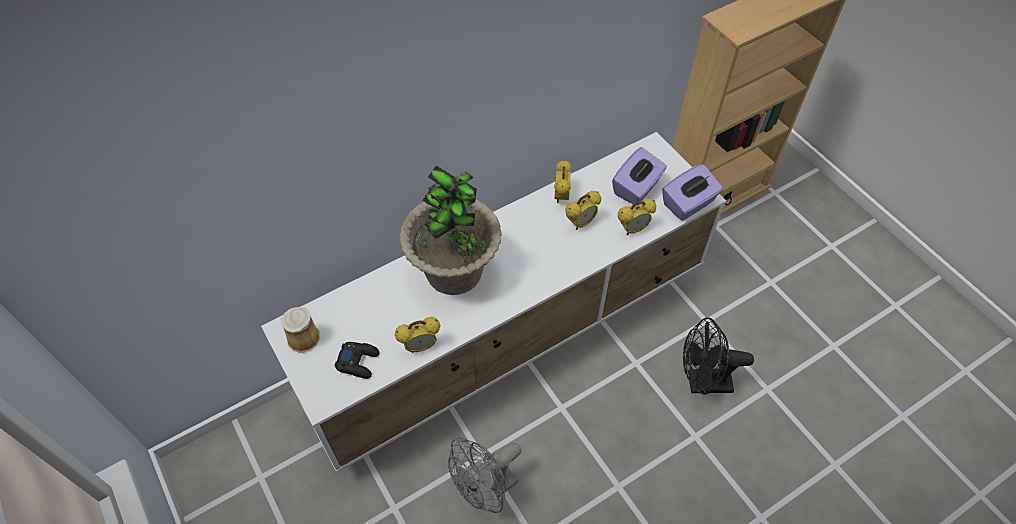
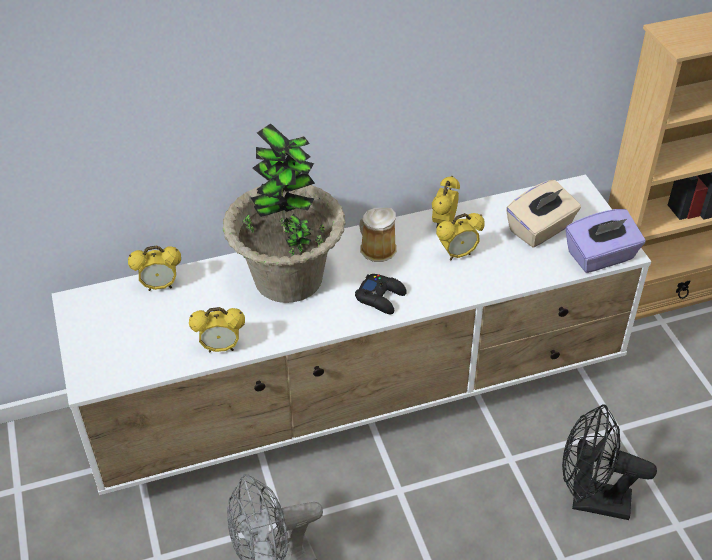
camera: 15 degrees right, 10 degrees down
mug [281,307,320,353] -> mug moved to [359,208,397,262]
black game controller [335,342,379,379] -> black game controller moved to [355,274,407,314]
purple tissue box [612,147,667,204] -> beige tissue box [506,180,581,247]
alarm clock [618,199,656,235] -> alarm clock moved to [128,245,181,291]

